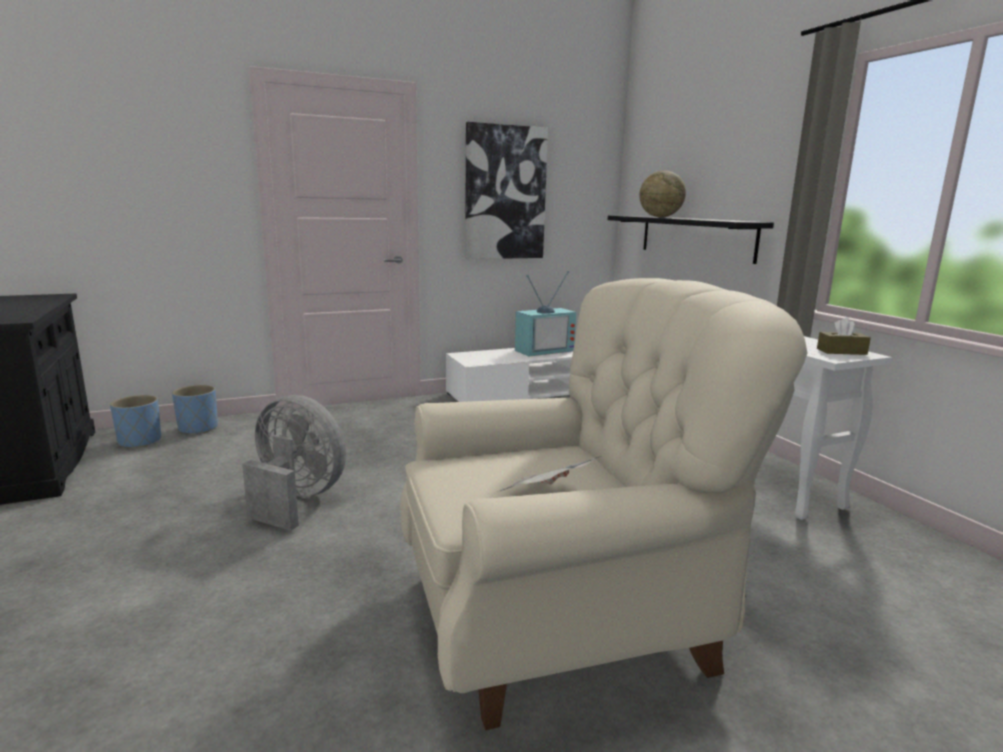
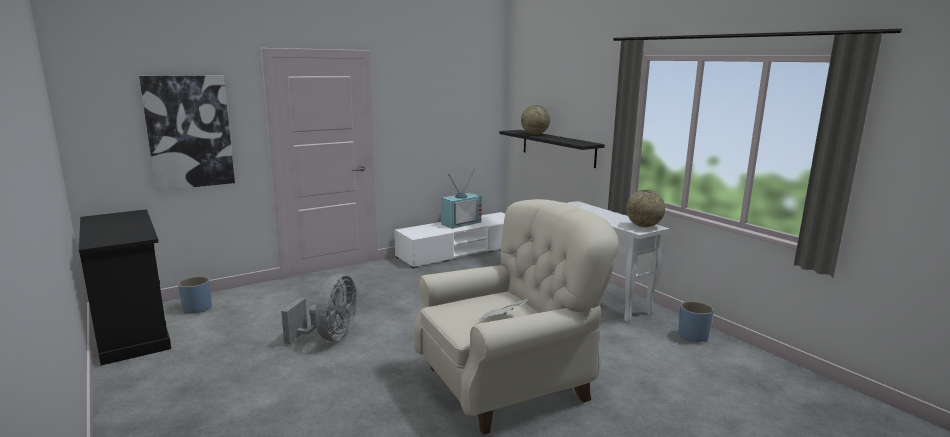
camera: 10 degrees left, 0 degrees up
blue planter [172,385,218,434] -> blue planter moved to [678,301,714,342]
grey fan [242,395,346,531] -> grey fan turned 90 degrees clockwise [281,274,357,344]
picture [465,122,548,259] -> picture moved to [139,76,235,191]
brown tissue box [817,317,871,355] -> globe [626,190,665,227]

